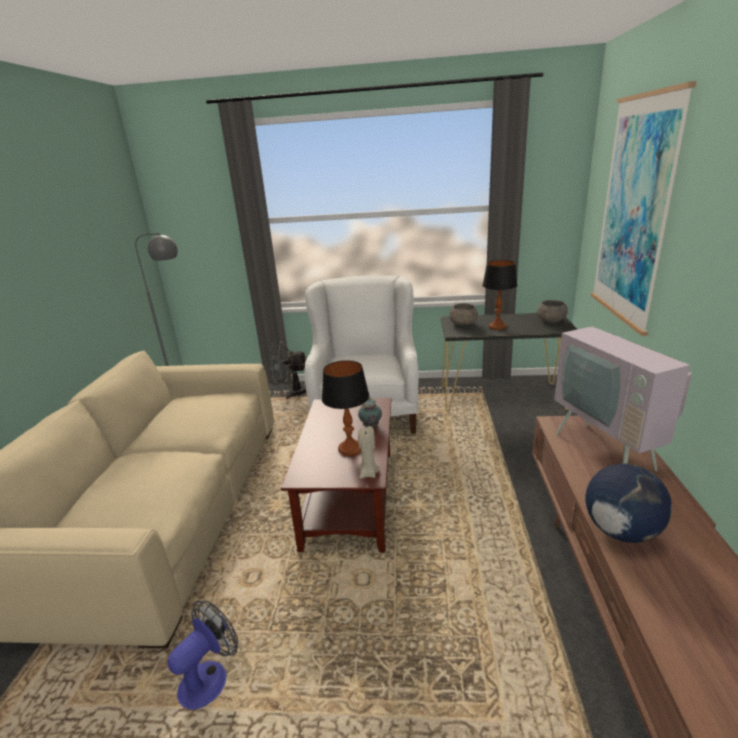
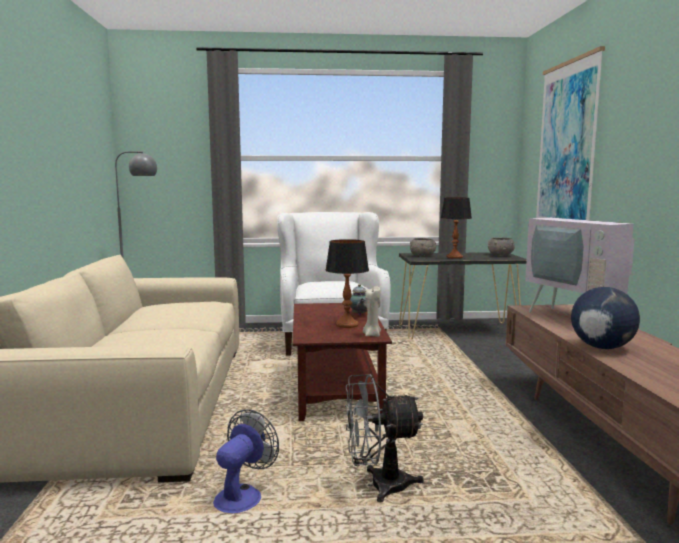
camera: 10 degrees left, 15 degrees down
grey fan [269,341,307,399] -> grey fan moved to [345,374,424,502]

